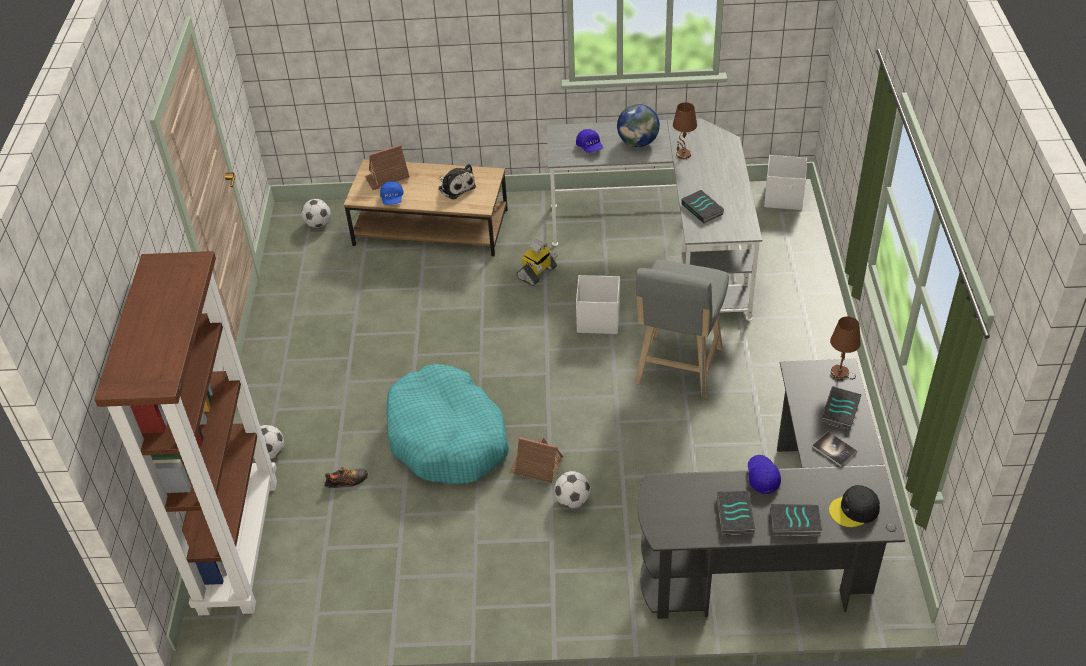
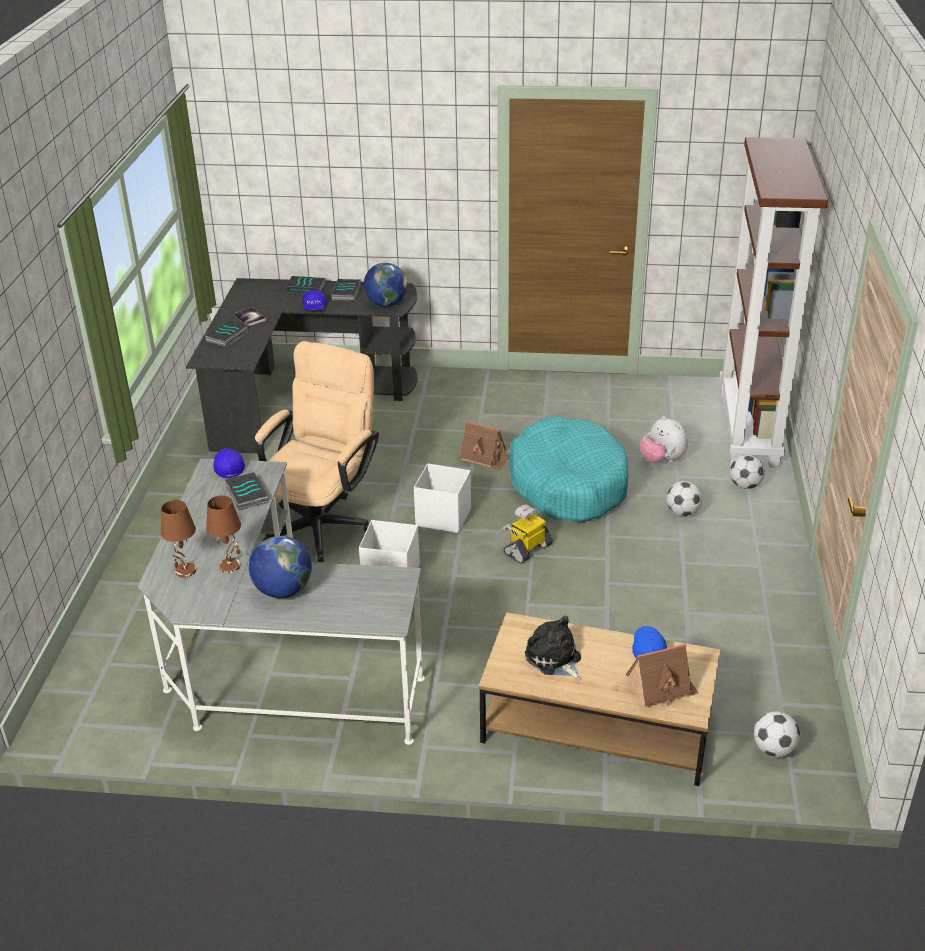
camera: 175 degrees left, 10 degrees down
shoe [324,467,368,488] -> plush toy [640,416,688,463]
toy robot [517,239,558,286] -> toy robot moved to [502,504,553,563]
football [554,471,590,508] -> football moved to [667,481,702,516]
blue cap [576,129,603,153] -> blue cap moved to [214,449,245,479]
grey stool [635,260,729,398] -> beige office chair [255,341,379,562]
white storage box [764,155,807,210] -> white storage box moved to [414,464,471,533]
black cap [829,485,880,527] -> none
brown table lamp [830,316,861,379] -> brown table lamp moved to [161,500,196,578]
none -> globe [364,263,407,306]

